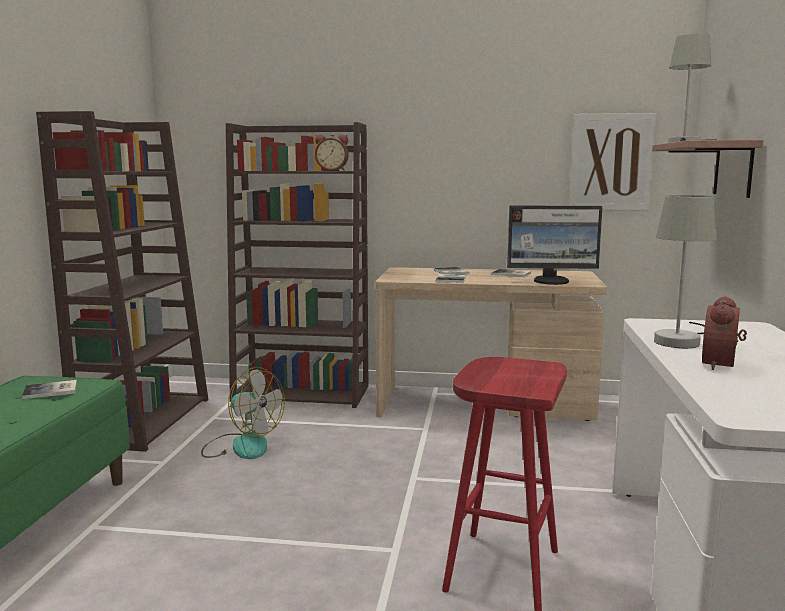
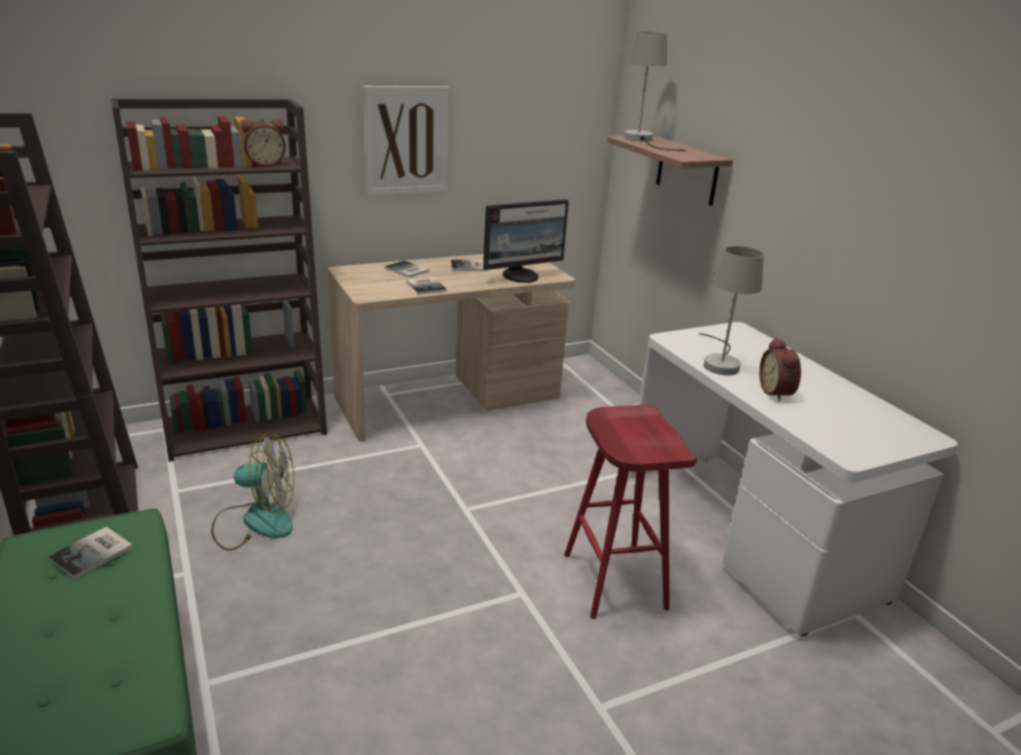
camera: 35 degrees left, 15 degrees up
picture [570,113,657,211] -> picture moved to [363,86,449,196]

